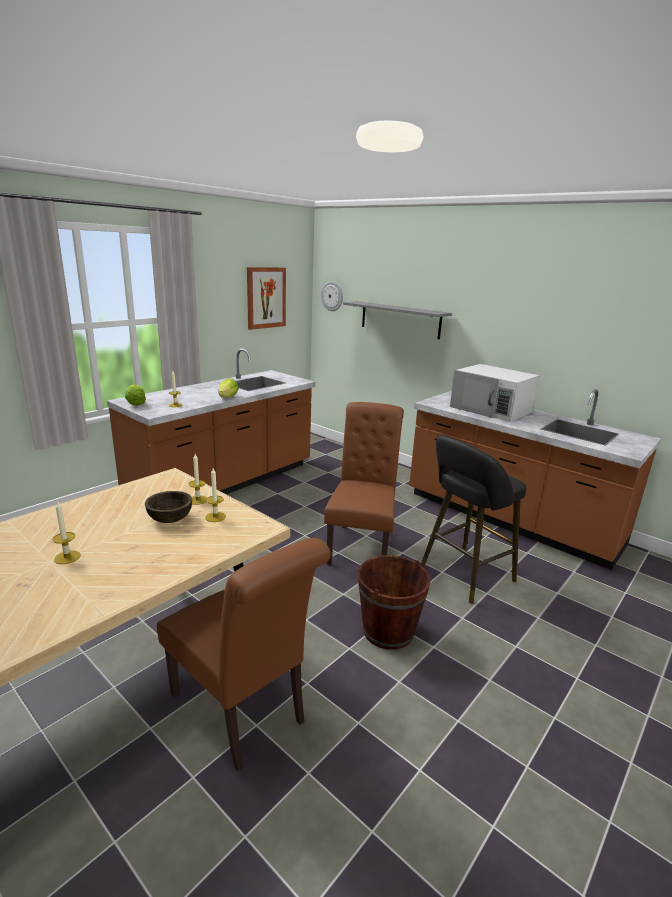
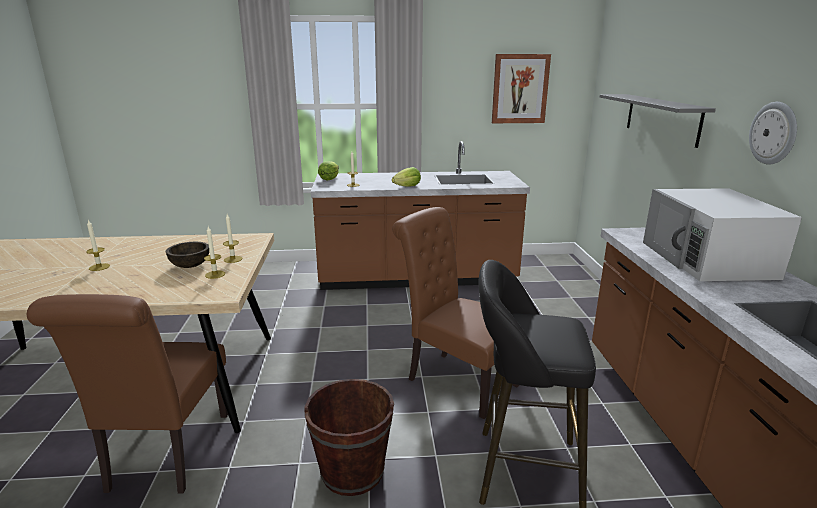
camera: 45 degrees right, 0 degrees up
wall clock [321,281,343,311] -> wall clock moved to [749,102,797,165]
brown chair [324,402,404,566] -> brown chair turned 105 degrees counterclockwise [392,207,519,419]

